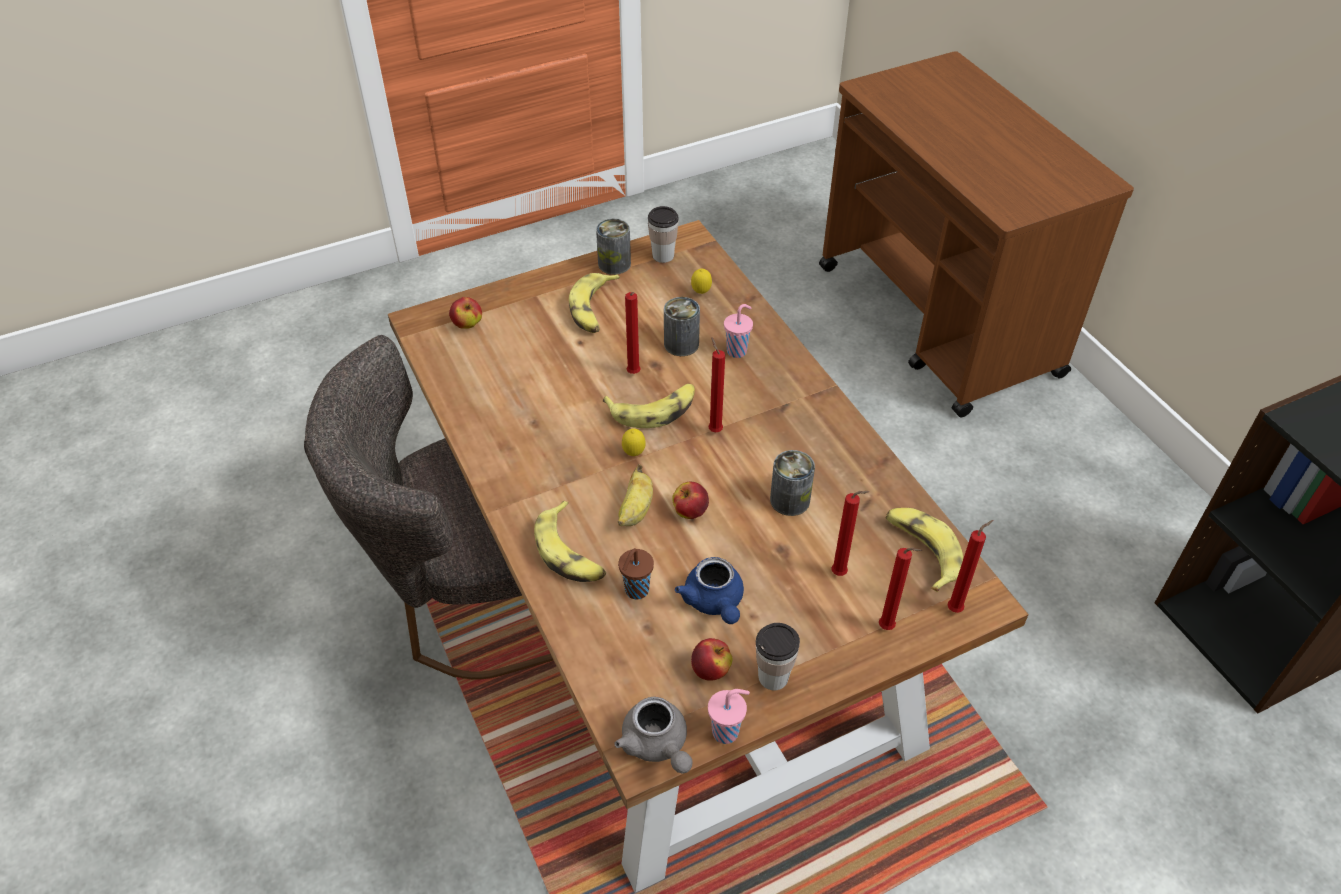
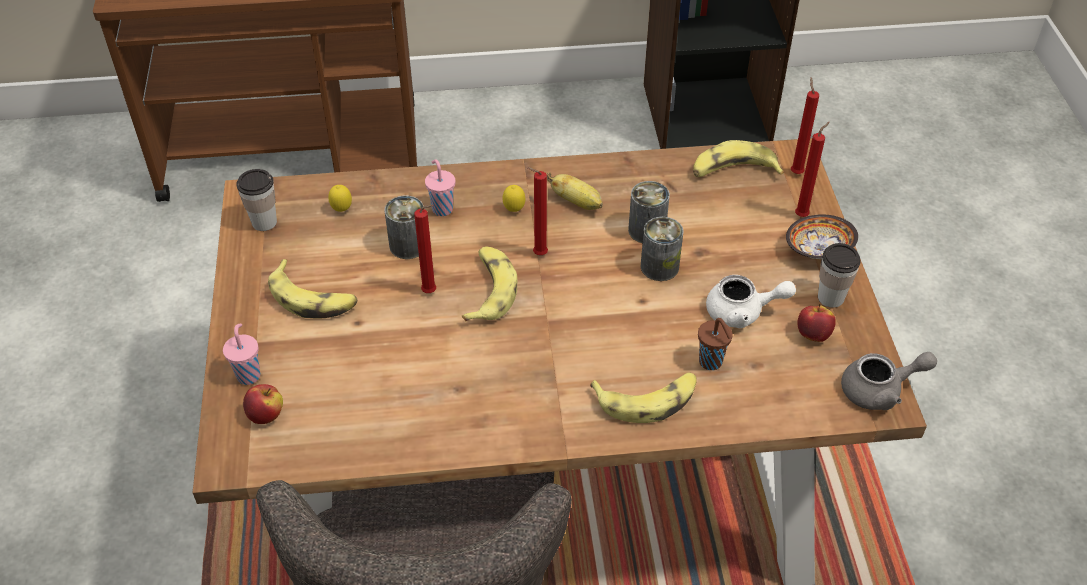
camera: 70 degrees left, 0 degrees up
can [596,219,631,275] -> can moved to [640,217,684,281]
banana [618,464,653,526] -> banana moved to [547,172,603,210]
lemon [622,428,646,456] -> lemon moved to [503,185,525,212]
apple [672,481,709,519] -> none
blue teapot [675,557,744,624] -> white teapot [706,275,796,328]
pink cup [708,689,750,744] -> pink cup moved to [223,323,260,385]
red candle [831,491,869,576] -> none
none -> bowl [786,214,858,259]

